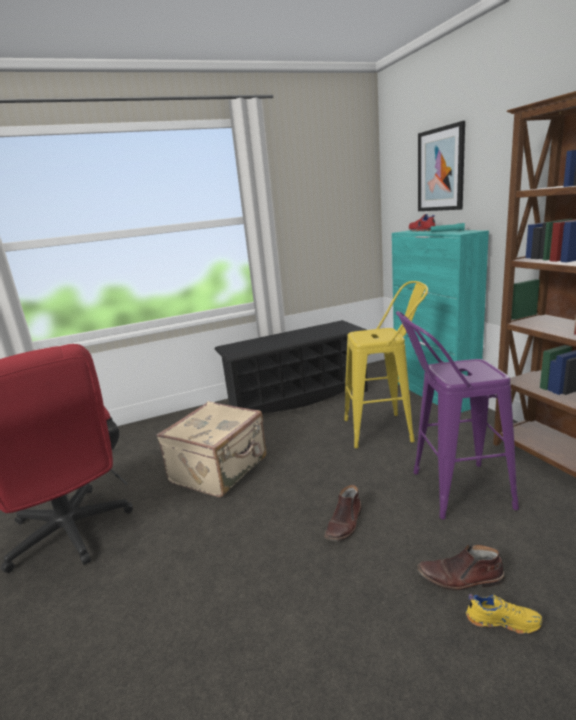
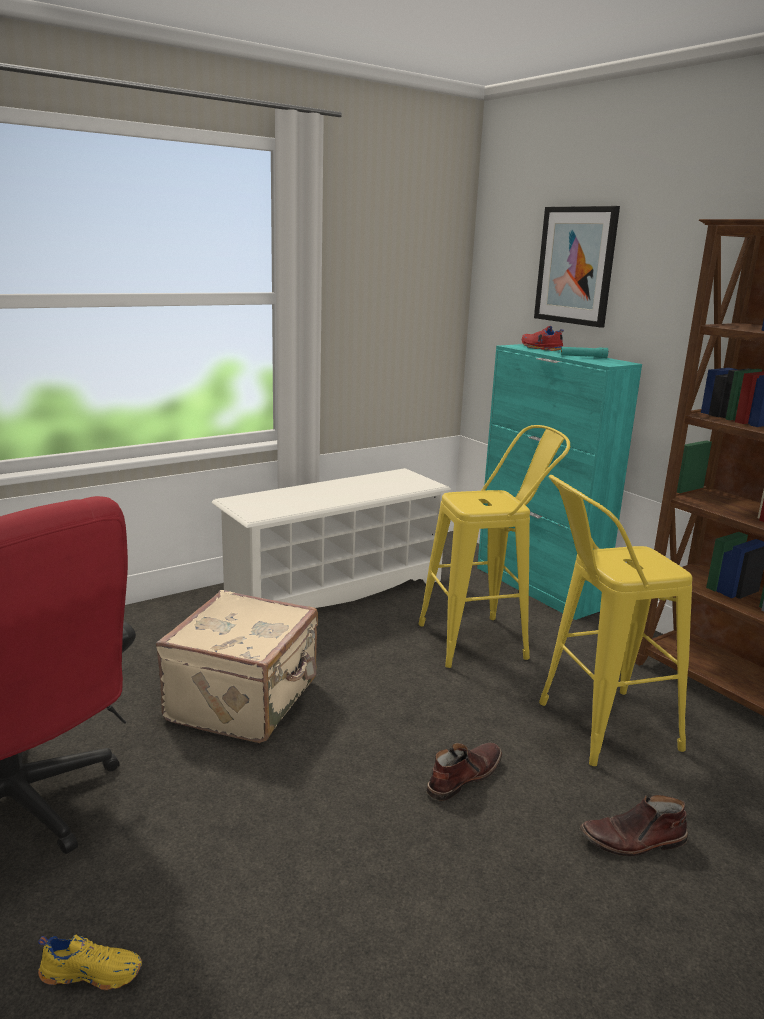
camera: 15 degrees left, 0 degrees up
black shoe rack [214,320,368,415] -> white shoe rack [211,468,451,608]
brown boot [324,485,362,542] -> brown boot turned 150 degrees counterclockwise [426,743,502,801]
purple stool [396,311,519,520] -> yellow stool [539,475,693,766]
yellow shoe [466,594,542,634] -> yellow shoe moved to [38,935,142,990]

